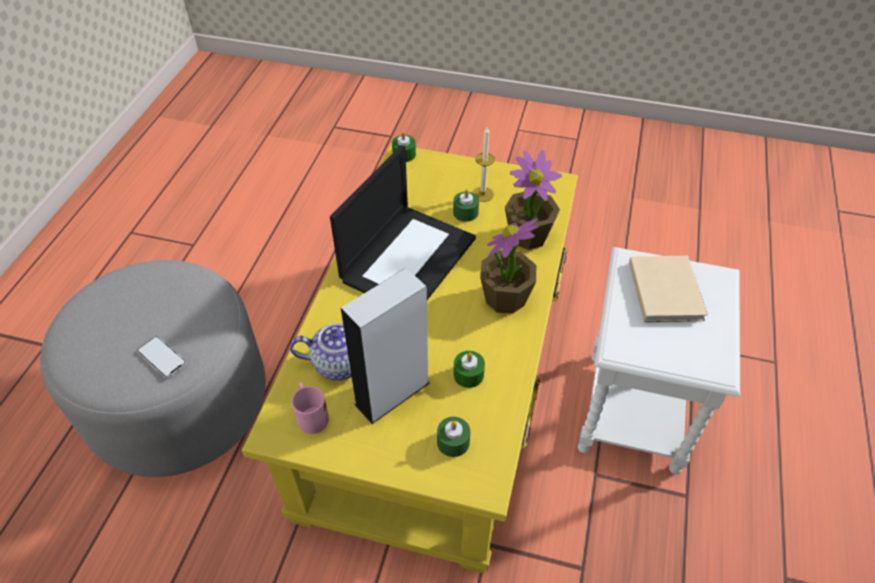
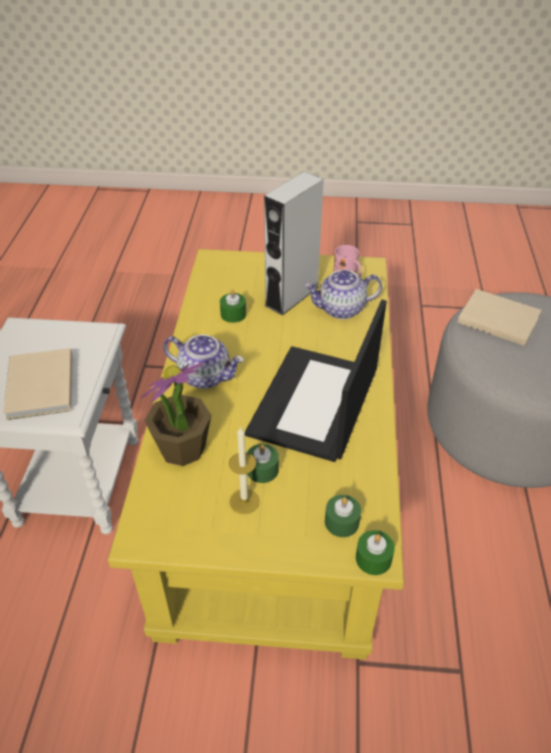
camera: 170 degrees right, 5 degrees down
phone [137,336,187,378] -> beige book [457,289,542,346]
green candle [437,417,470,457] -> green candle moved to [325,495,361,537]
potted plant [480,218,539,314] -> teapot [163,334,244,389]

